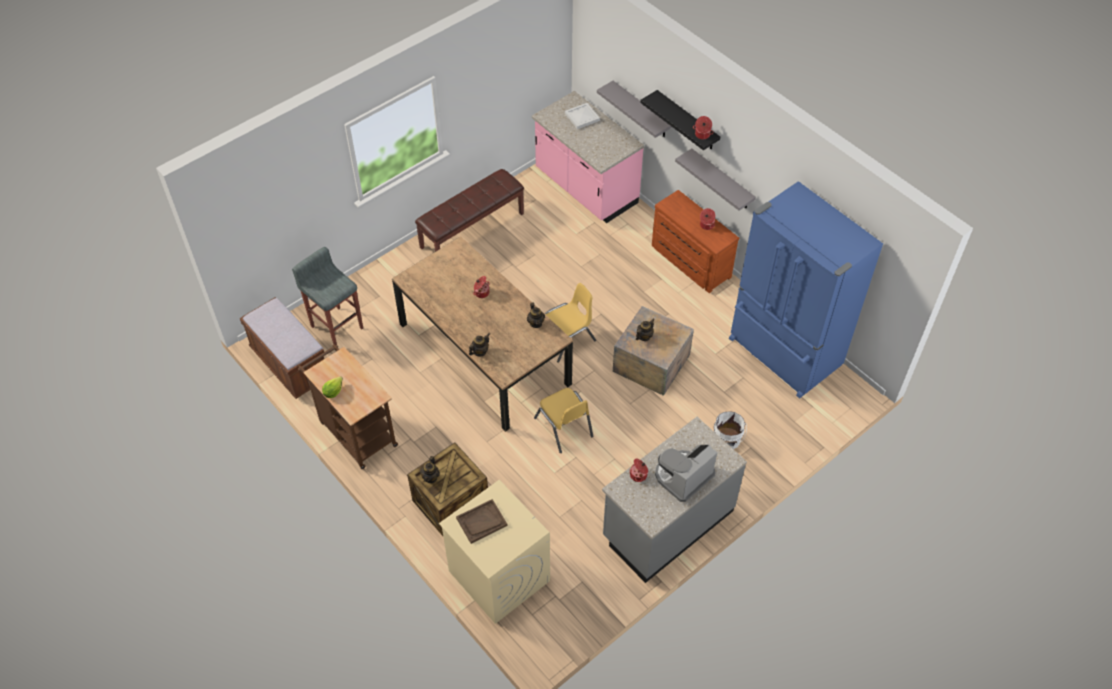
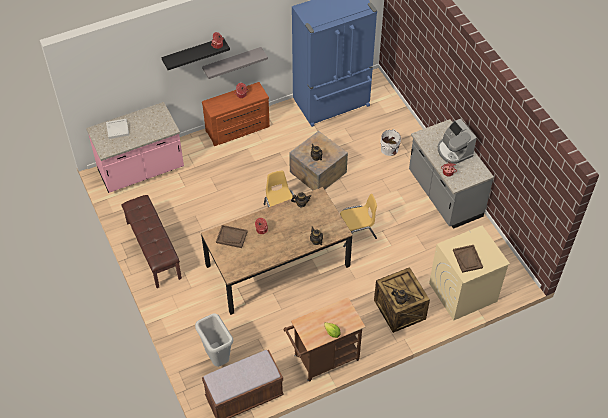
camera: 75 degrees left, 0 degrees up
grey stool [292,247,363,345] -> grey trash can [195,314,233,367]
grey shelf [597,81,672,138] -> none
none -> brown tray [216,225,248,248]

